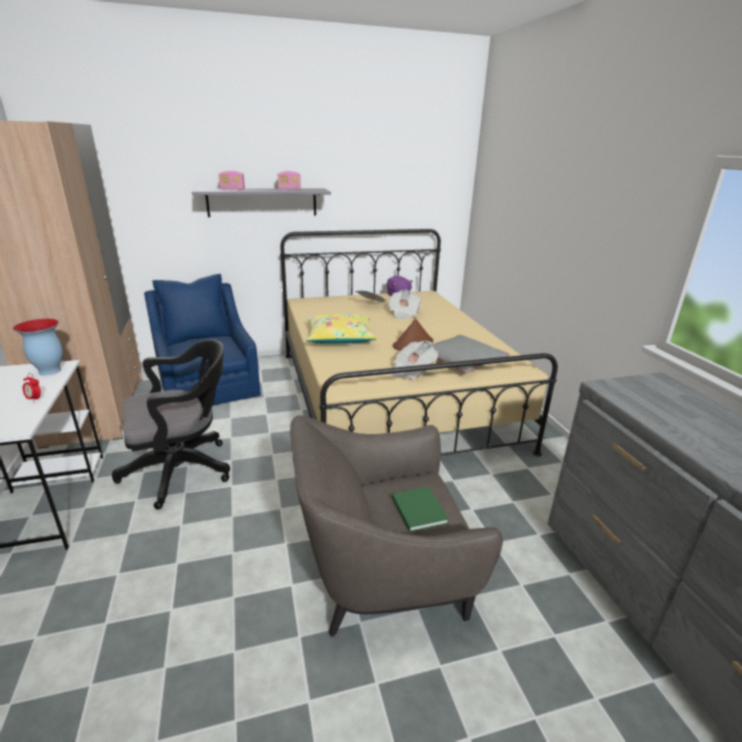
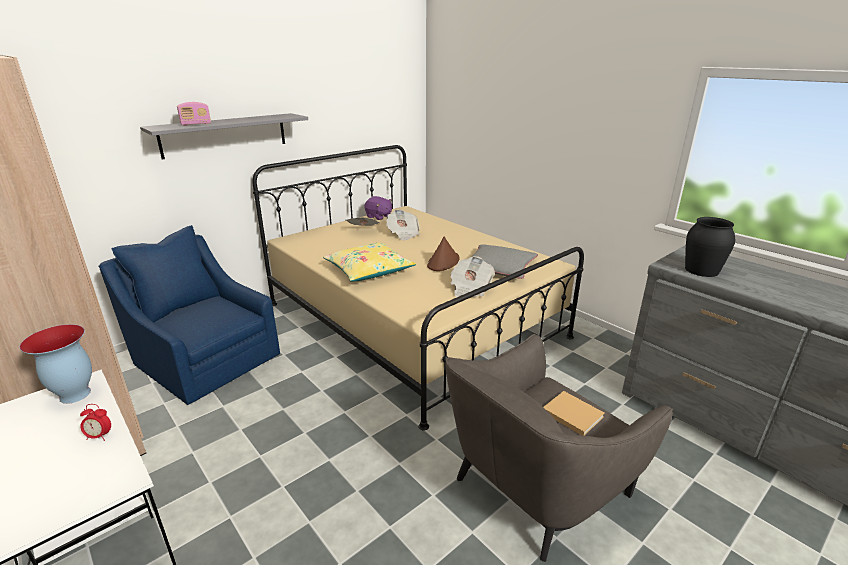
camera: 25 degrees left, 0 degrees up
black office chair [112,339,230,510] -> none
radio [277,171,301,190] -> none
green book [392,487,449,532] -> beige book [543,391,605,436]
none -> black vase [685,217,735,277]

